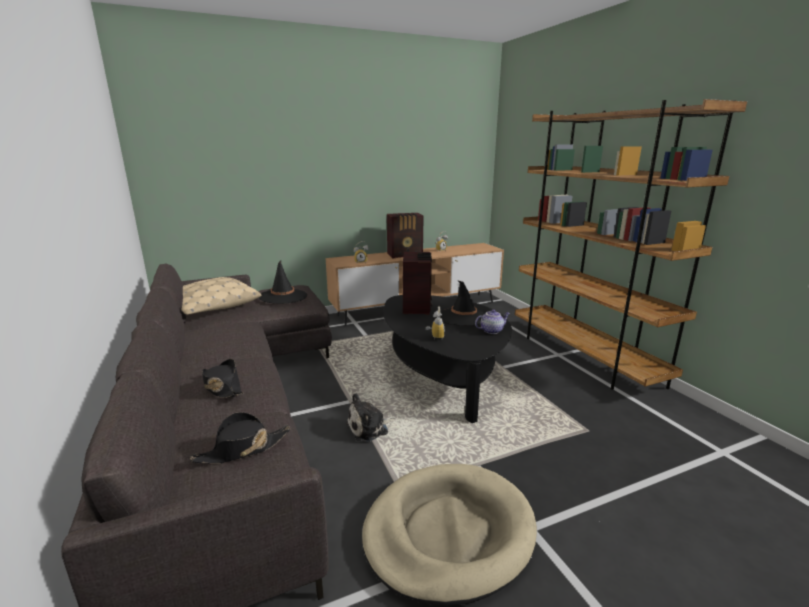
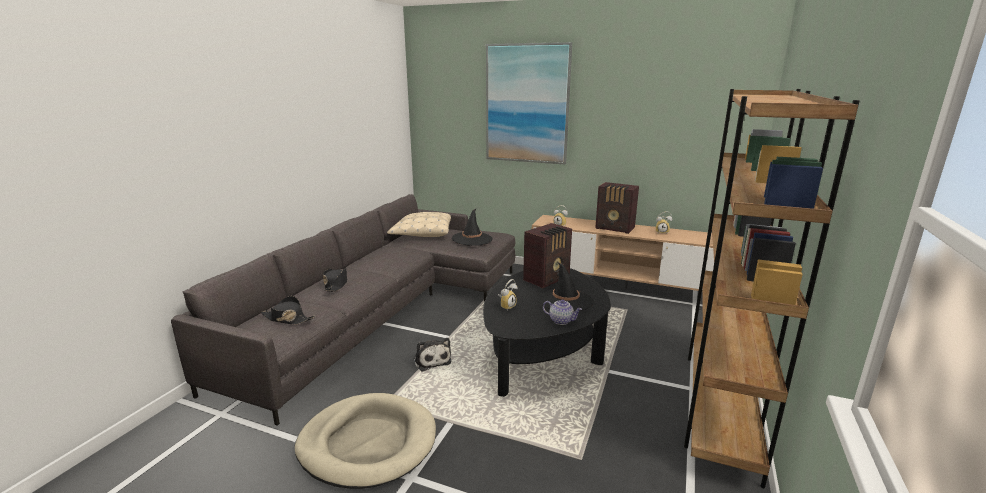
camera: 45 degrees right, 0 degrees up
plush toy [346,393,395,442] -> plush toy turned 135 degrees counterclockwise [413,338,452,372]
none -> picture [486,42,572,164]

